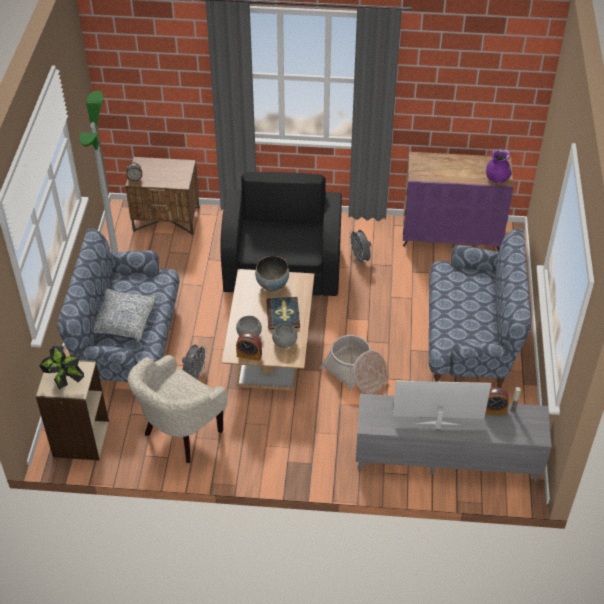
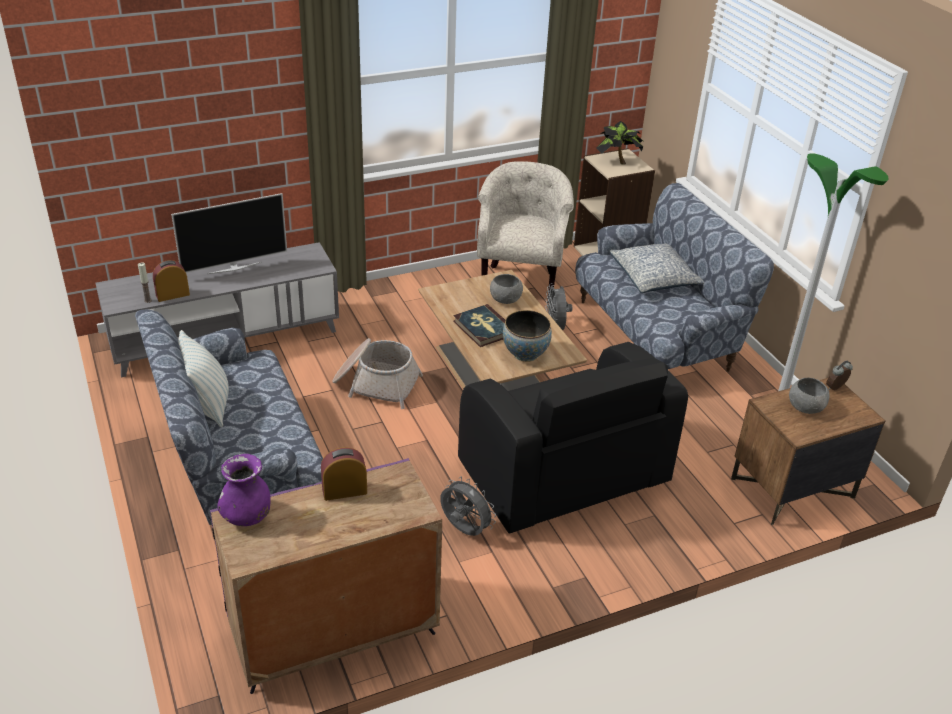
camera: 150 degrees right, 10 degrees down
alarm clock [236,333,262,361] -> alarm clock moved to [321,447,367,501]
grey bowl [272,323,297,348] -> grey bowl moved to [789,378,830,414]
none -> pillow [178,330,229,427]

